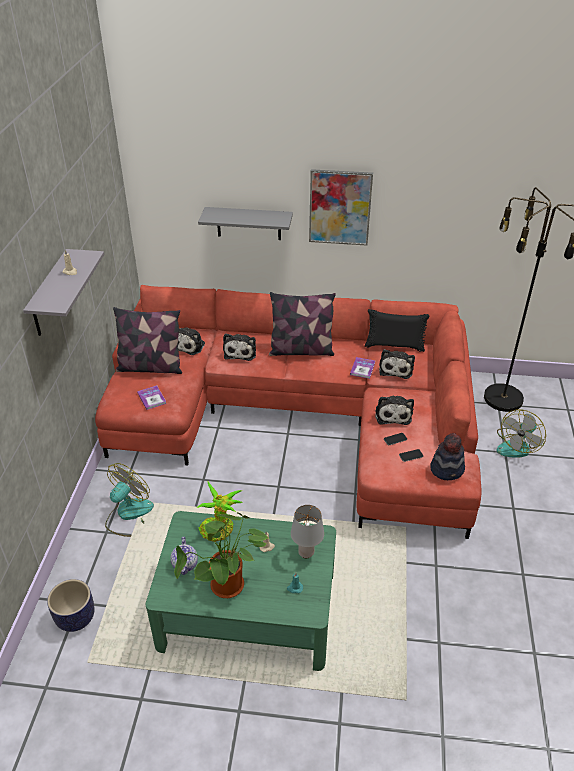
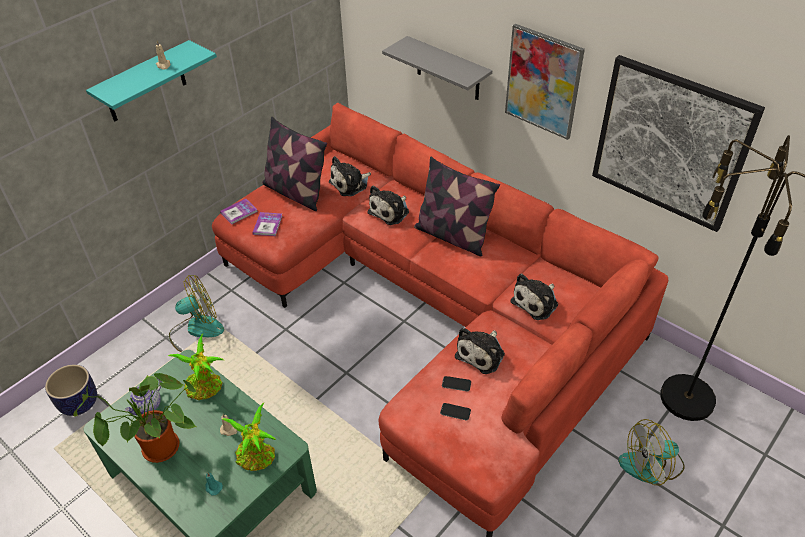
camera: 35 degrees right, 5 degrees up
grey shelf [23,249,104,336] -> turquoise shelf [86,40,217,122]
grey table lamp [291,505,324,558] -> potted plant [222,403,276,471]
book [350,357,375,379] -> book moved to [220,199,258,224]
black pillow [365,309,429,352] -> none
hat [430,433,465,480] -> none
none -> picture [592,55,765,232]

